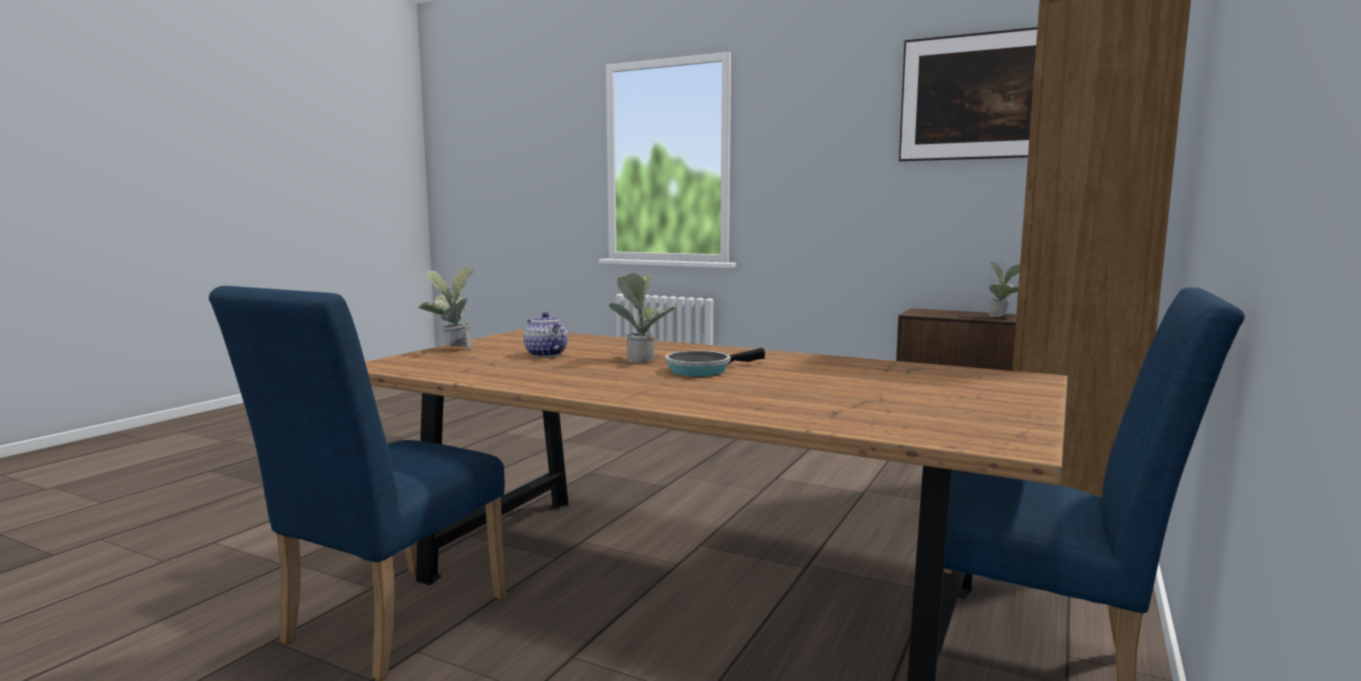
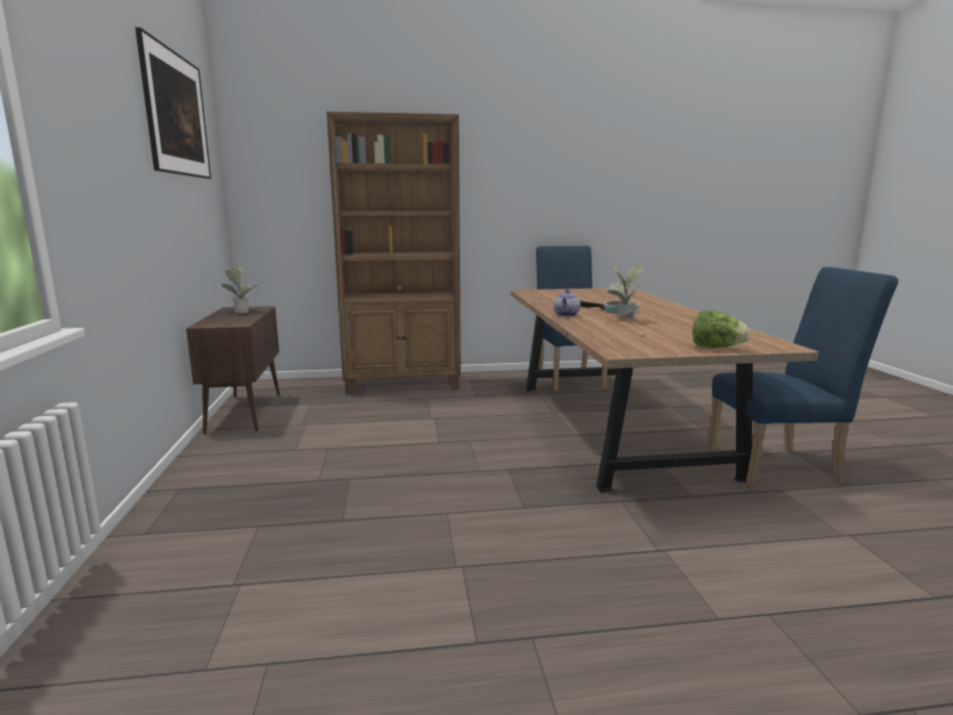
camera: 125 degrees left, 5 degrees up
potted plant [418,267,474,349] -> lettuce [693,310,750,348]
teapot [524,312,568,357] -> teapot moved to [554,289,581,317]

